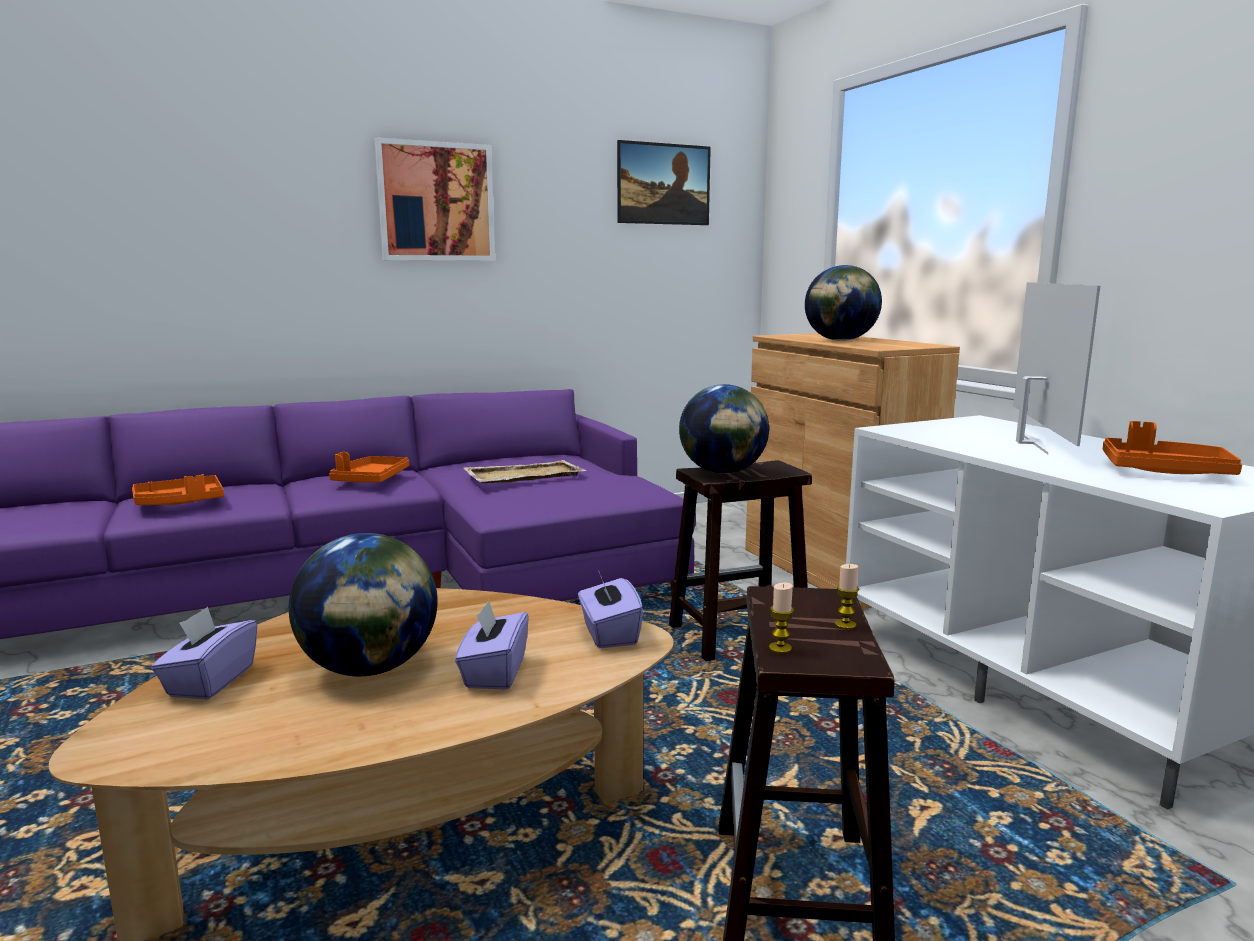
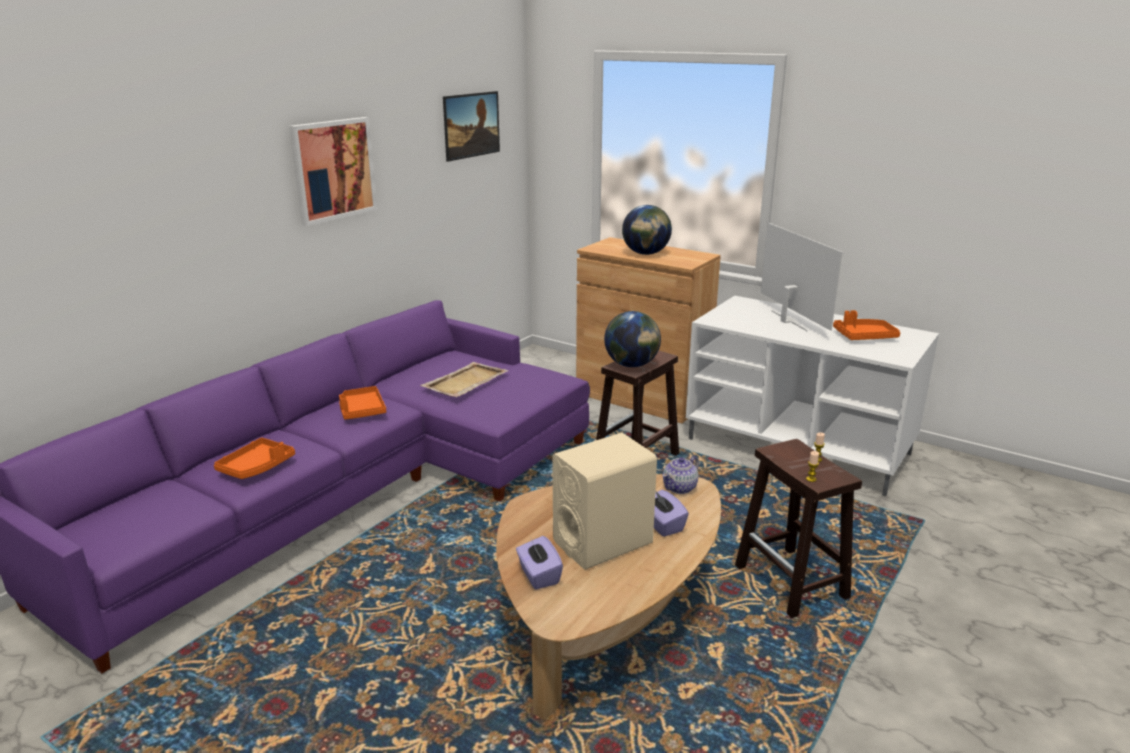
camera: 30 degrees left, 10 degrees up
globe [289,533,438,676] -> beige speaker [552,433,657,570]
purple tissue box [578,572,643,648] -> teapot [663,456,699,494]

